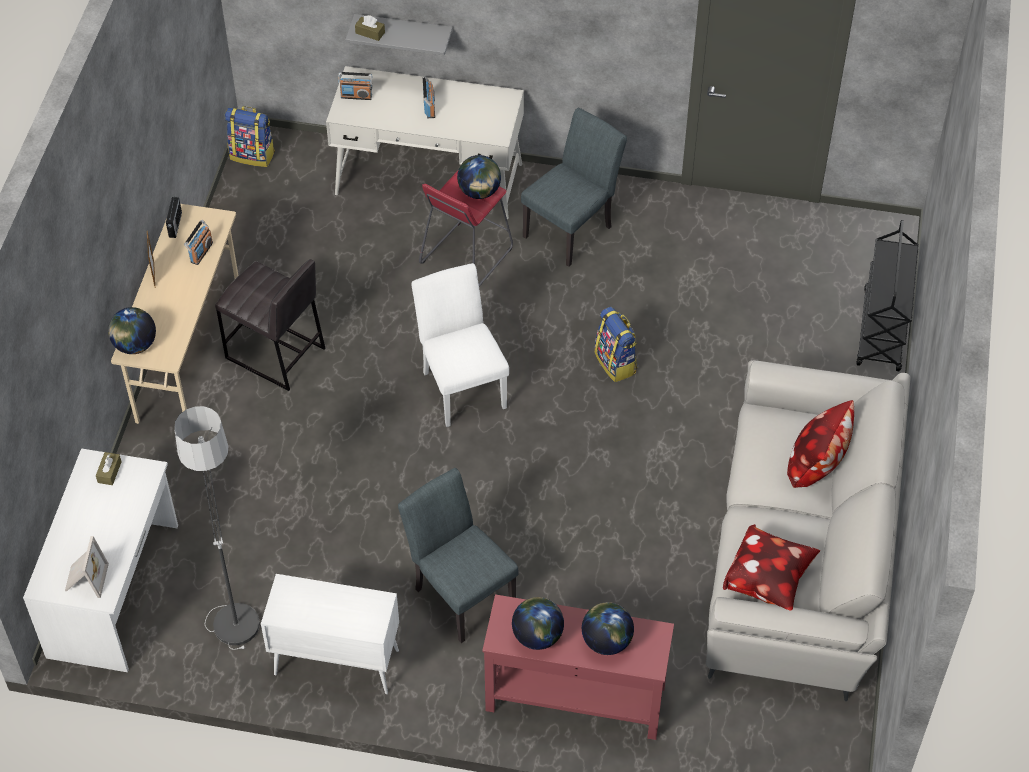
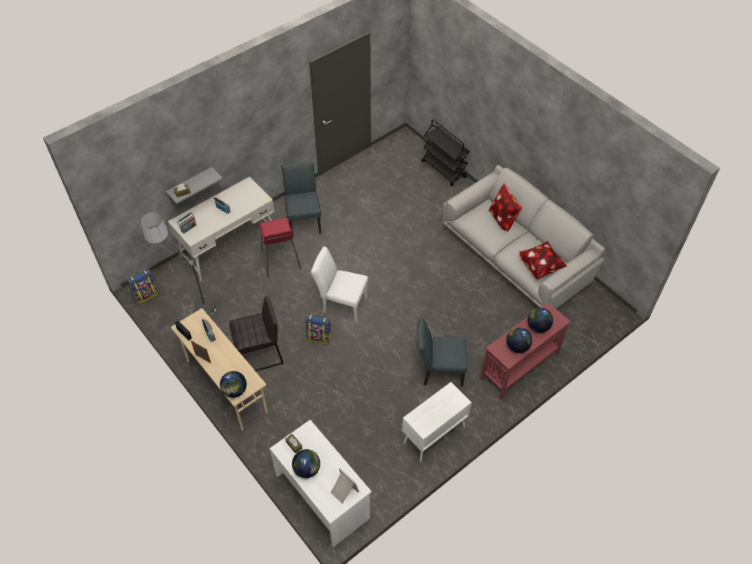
camera: 50 degrees left, 0 degrees up
floor lamp [174,406,260,650] -> floor lamp moved to [140,212,216,314]
globe [457,155,501,199] -> globe moved to [292,449,320,478]
backpack [595,307,637,382] -> backpack moved to [305,313,332,345]

